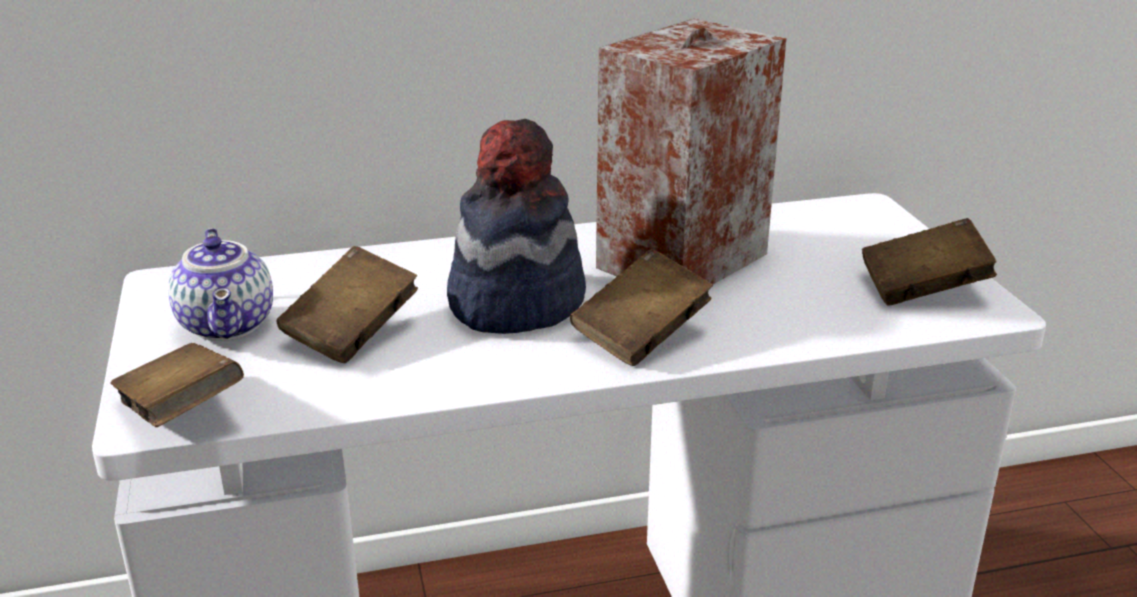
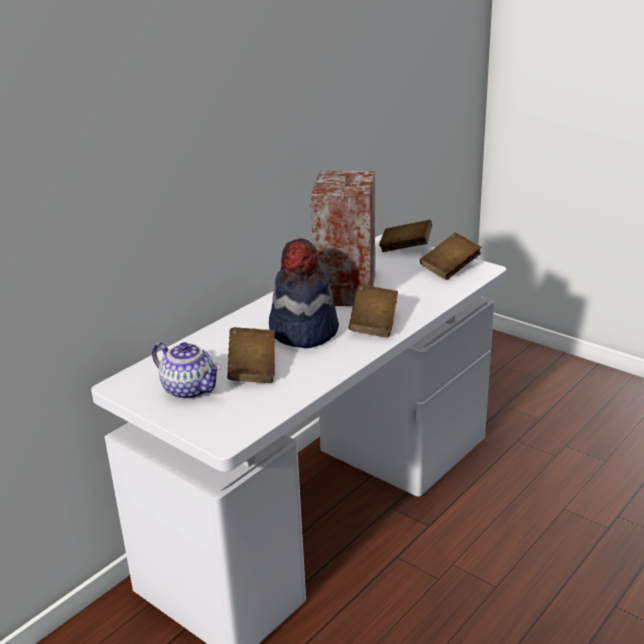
camera: 35 degrees left, 0 degrees up
brown book [110,343,244,427] -> brown book moved to [379,220,432,252]

